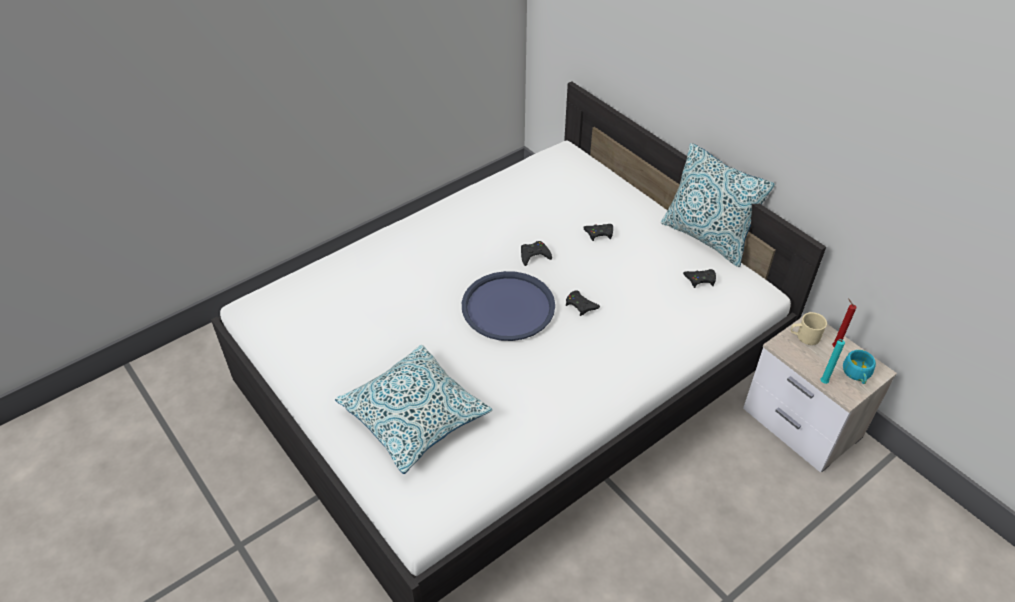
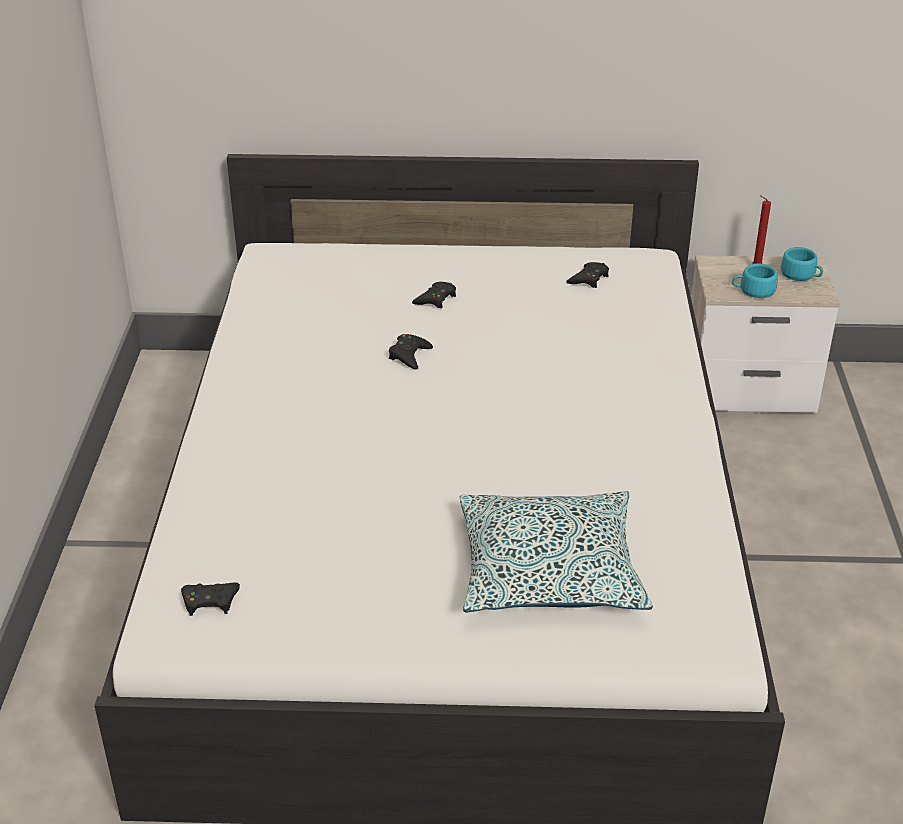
camera: 50 degrees left, 10 degrees down
blue tray [462,271,555,341] -> none
black game controller [566,290,600,316] -> black game controller moved to [181,583,240,616]
pillow [661,143,775,267] -> none
beige mug [791,312,827,345] -> none
turquoise candle [821,339,845,384] -> none
none -> turquoise cup [732,263,778,298]

